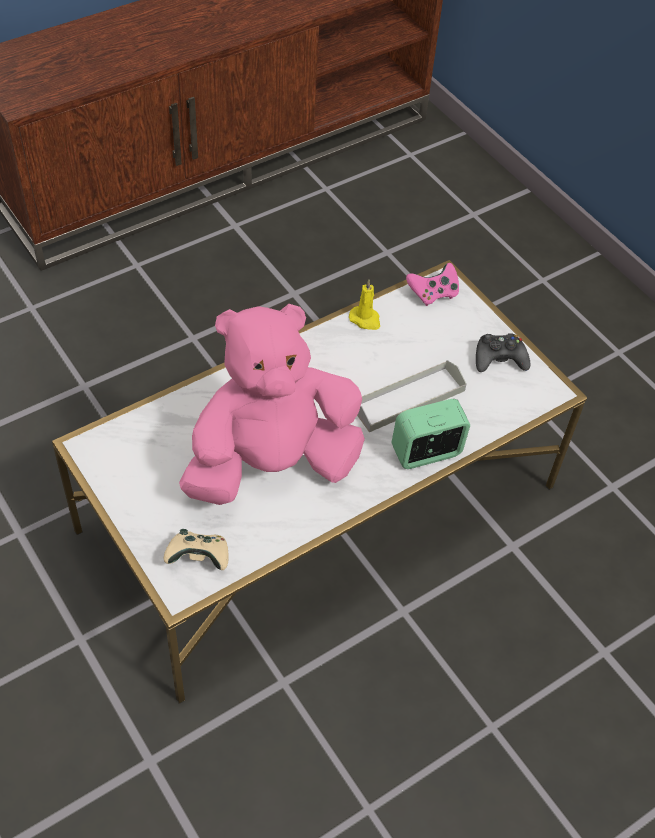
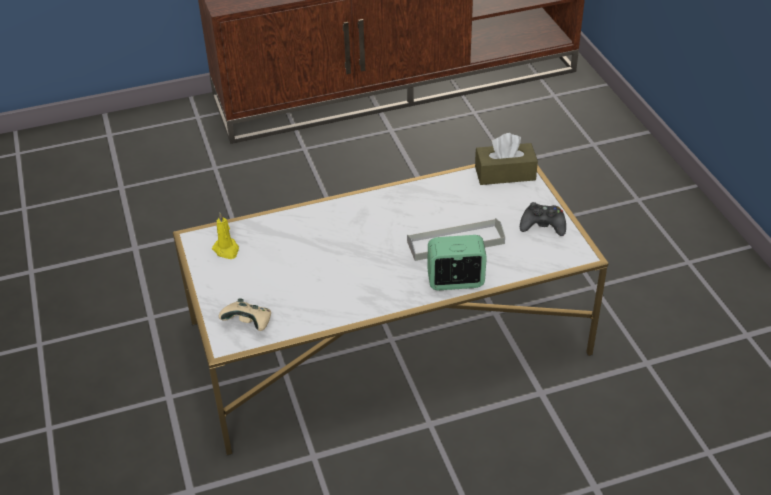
camera: 20 degrees right, 10 degrees down
pink plush toy [179,304,365,505] -> none
yellow candle [349,279,380,330] -> yellow candle moved to [212,213,239,259]
pink game controller [406,263,459,306] -> brown tissue box [475,133,538,185]

